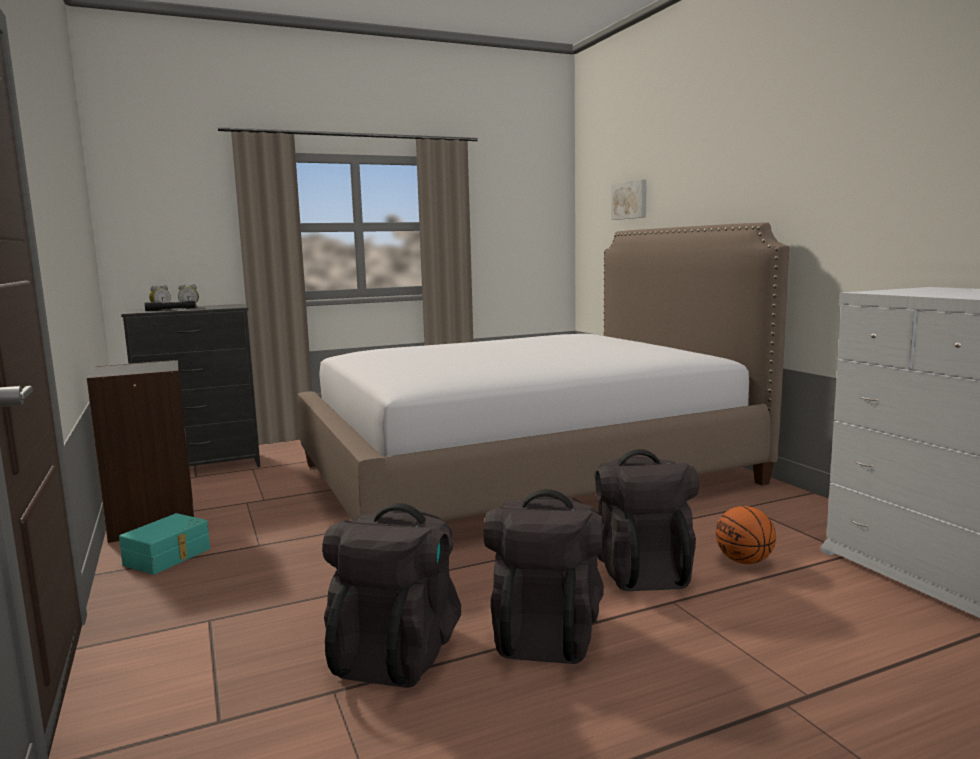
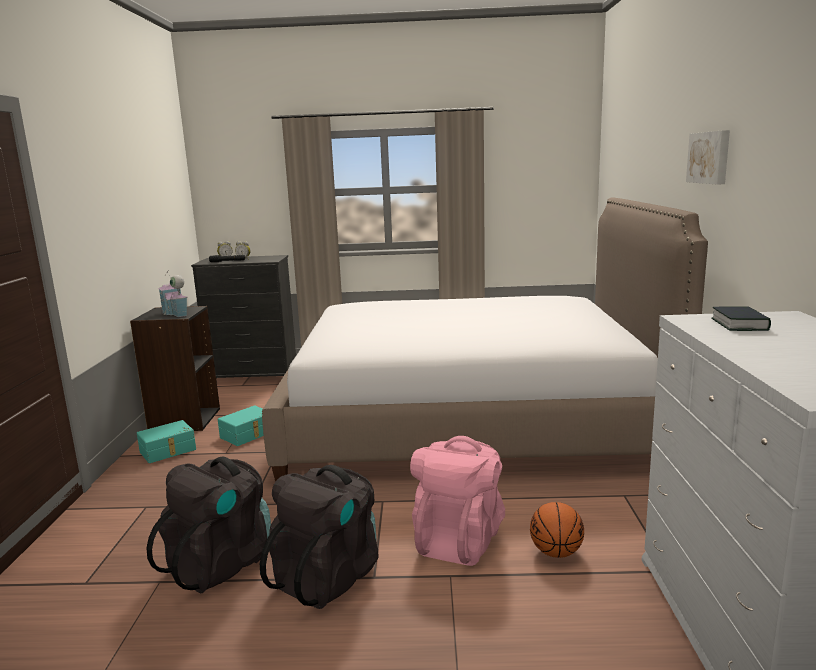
camera: 25 degrees right, 5 degrees up
black backpack [594,449,699,591] -> pink backpack [410,436,505,566]
picture [611,180,647,220] -> picture moved to [686,130,730,185]
none -> toy house [158,270,188,317]
none -> turquoise storage box [218,405,264,446]
none -> book [711,307,771,331]

